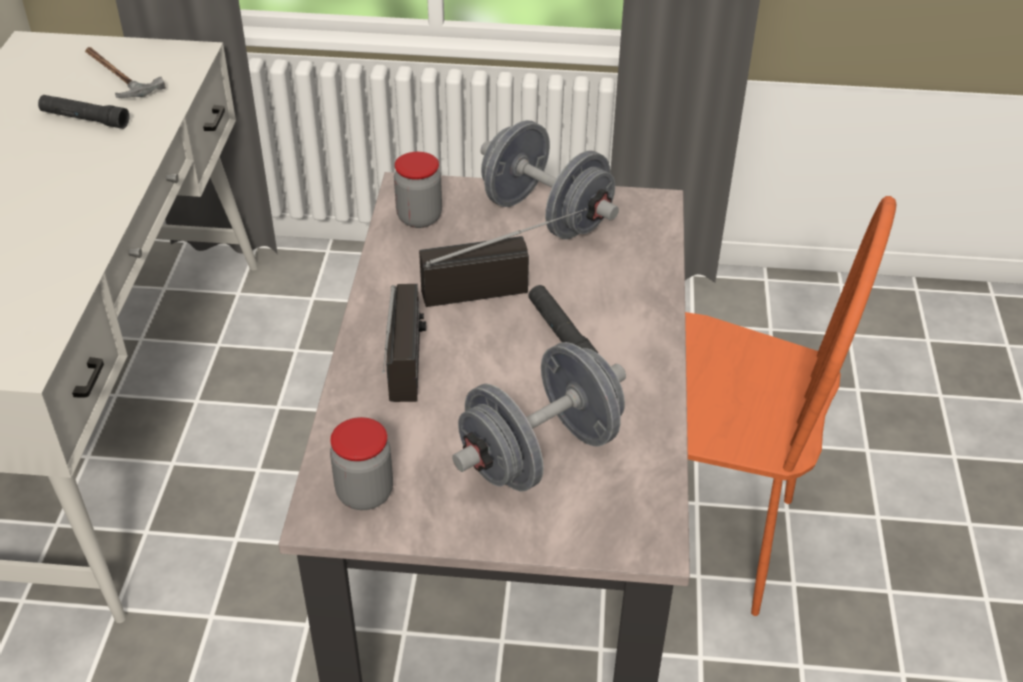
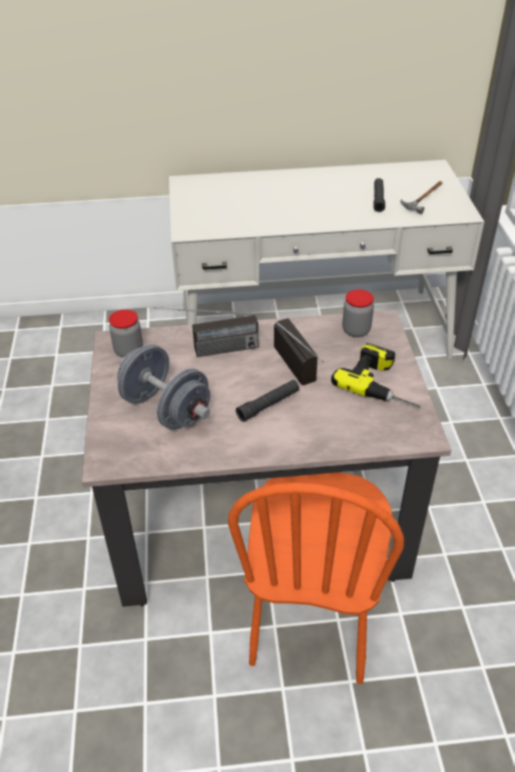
camera: 80 degrees right, 0 degrees up
grey dumbbell [480,120,619,239] -> power drill [331,343,421,408]

